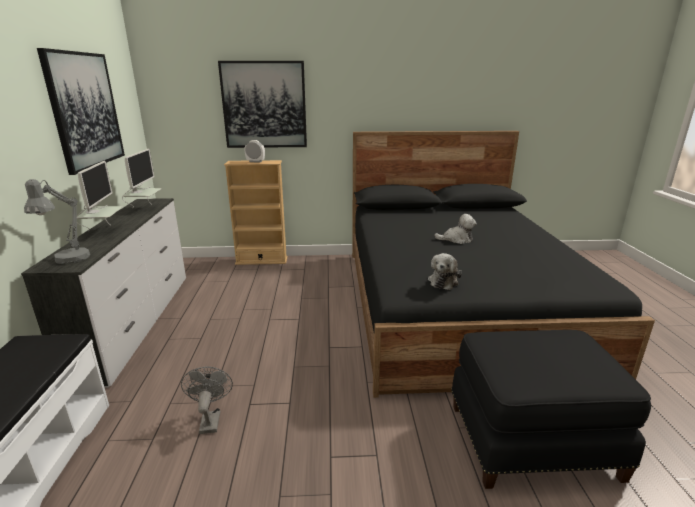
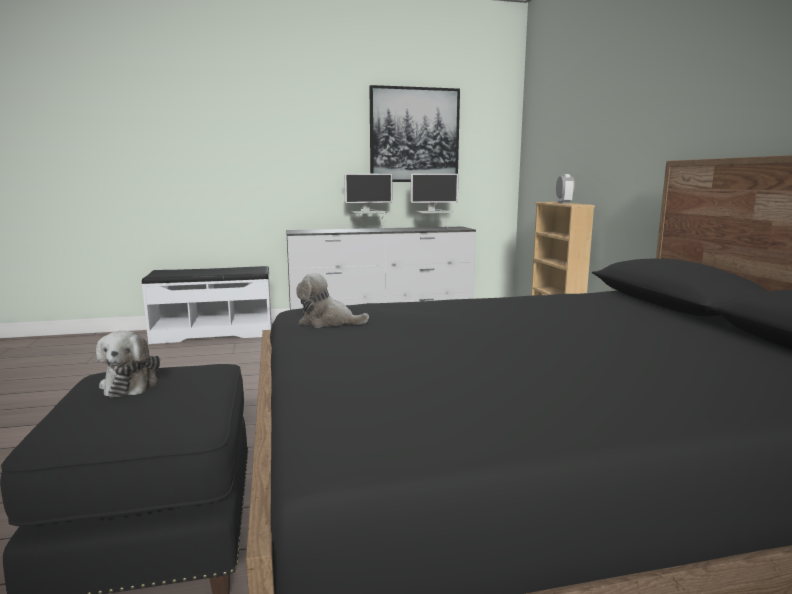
camera: 80 degrees right, 10 degrees down
grey table lamp [24,179,90,264] -> none
grey fan [181,366,233,434] -> none
picture [218,61,307,148] -> none
plush toy [434,214,477,244] -> plush toy moved to [96,331,160,397]

